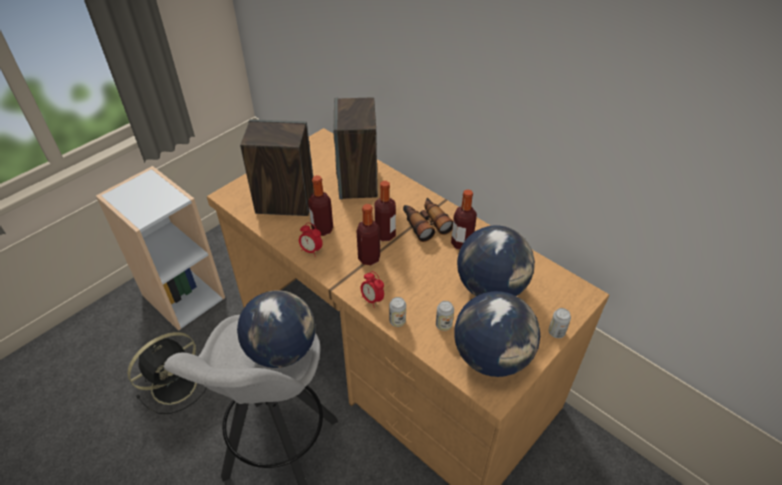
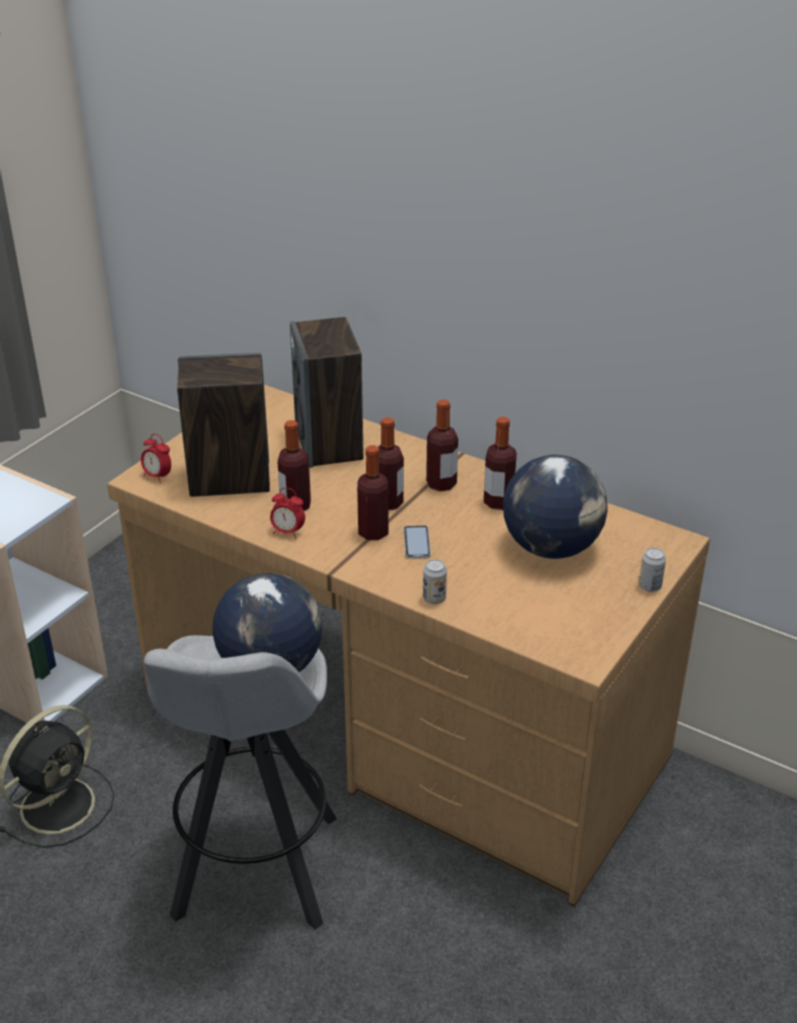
camera: 10 degrees left, 10 degrees down
alarm clock [361,271,384,308] -> alarm clock moved to [141,434,171,483]
binoculars [403,198,453,242] -> bottle [426,399,458,491]
can [436,301,454,331] -> none
globe [454,291,540,377] -> none
none -> phone [404,526,431,558]

